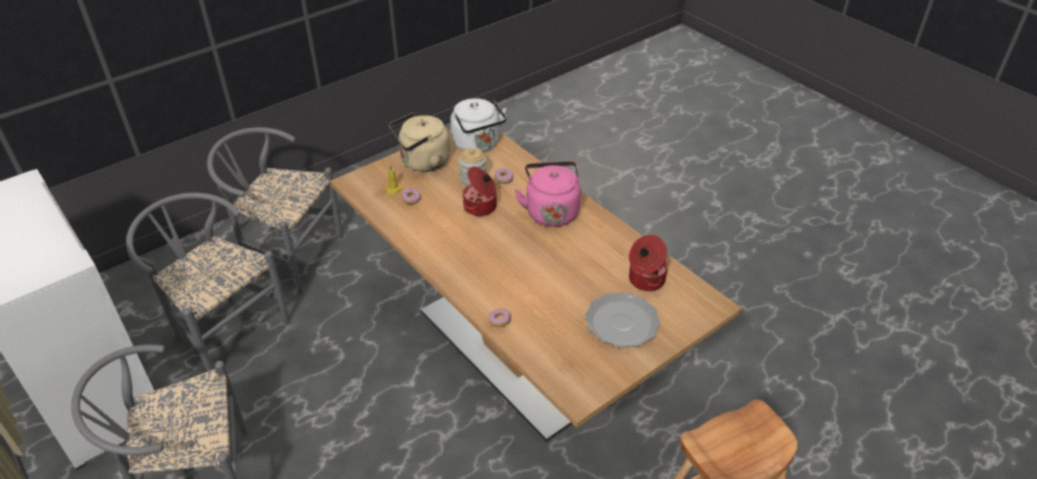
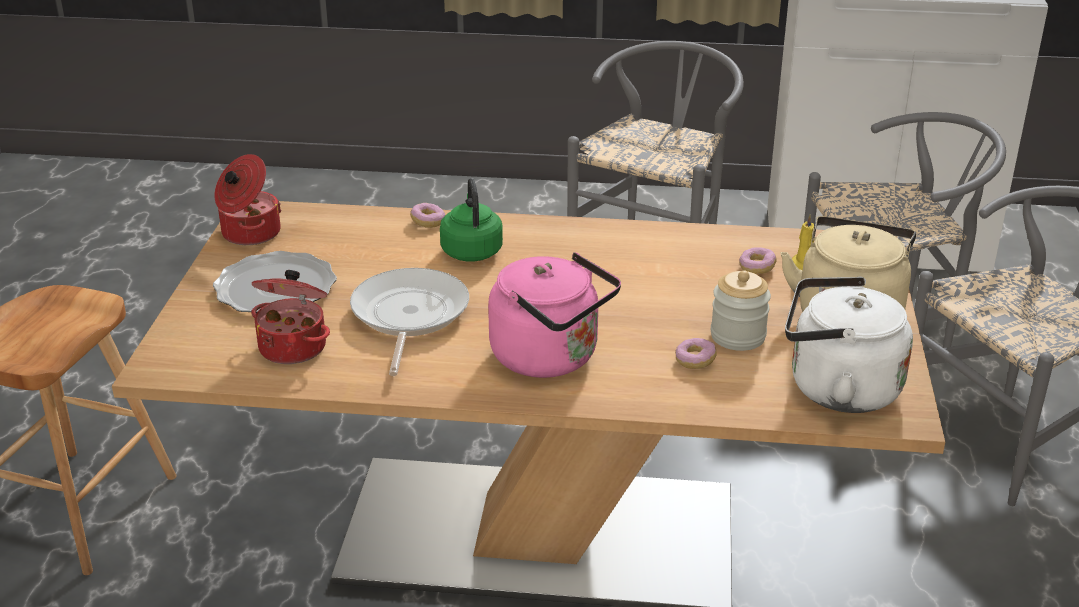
camera: 135 degrees right, 10 degrees down
cooking pot [462,166,497,216] -> cooking pot moved to [214,154,282,245]
none -> frying pan [350,268,469,376]
none -> green kettle [440,178,503,261]

